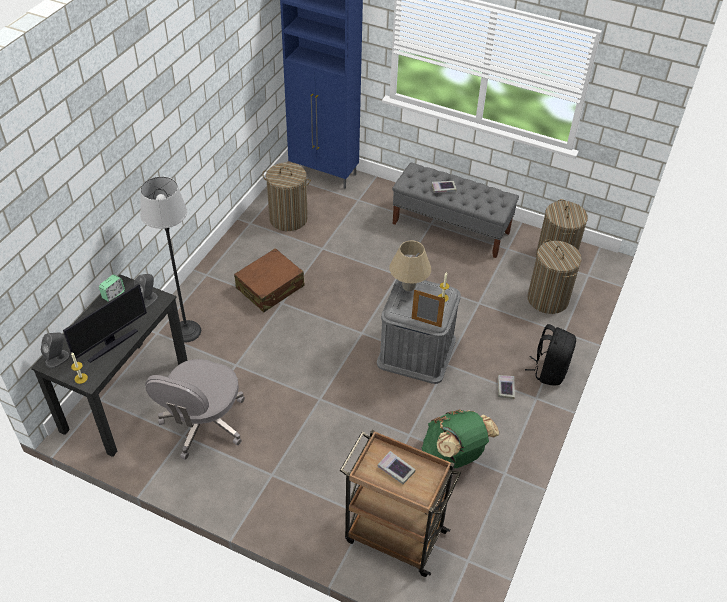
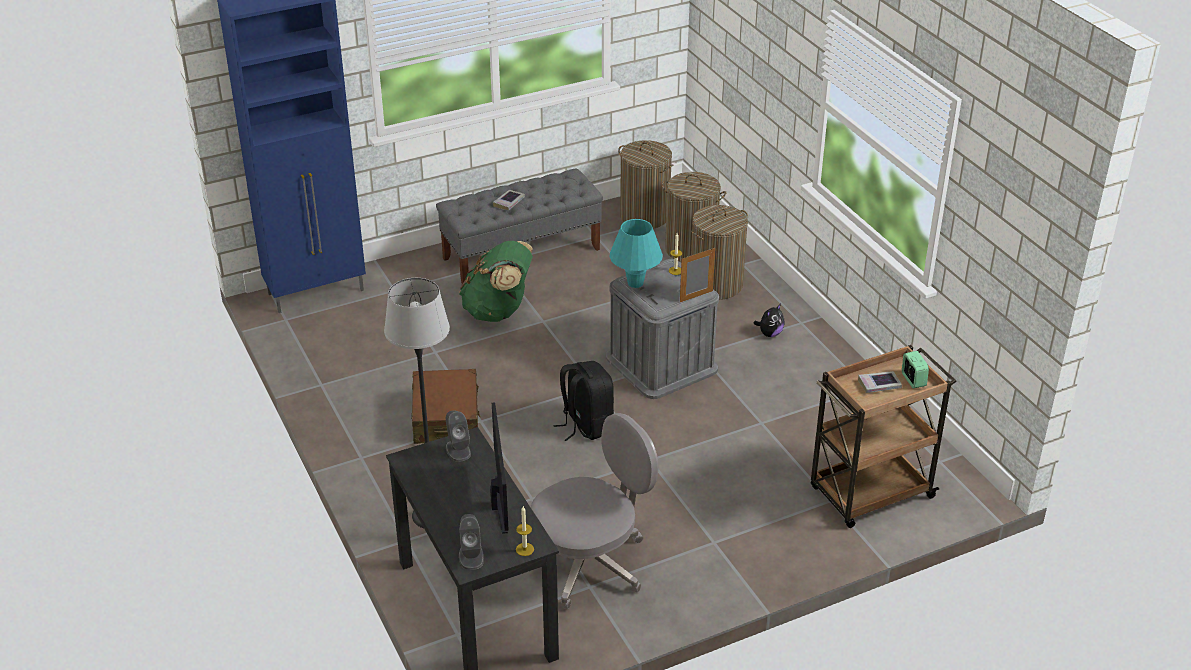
camera: 50 degrees left, 10 degrees down
alarm clock [99,274,125,302] -> alarm clock moved to [902,351,929,389]
grey office chair [145,359,245,460] -> grey office chair turned 90 degrees counterclockwise [531,413,659,609]
laundry basket [262,162,311,231] -> laundry basket moved to [691,205,748,300]
beige table lamp [389,240,431,291] -> turquoise table lamp [610,219,663,288]
green backpack [422,409,499,468] -> green backpack moved to [459,241,533,322]
book [498,375,515,399] -> plush toy [754,304,785,337]
black backpack [525,324,576,385] -> black backpack moved to [553,361,614,441]

